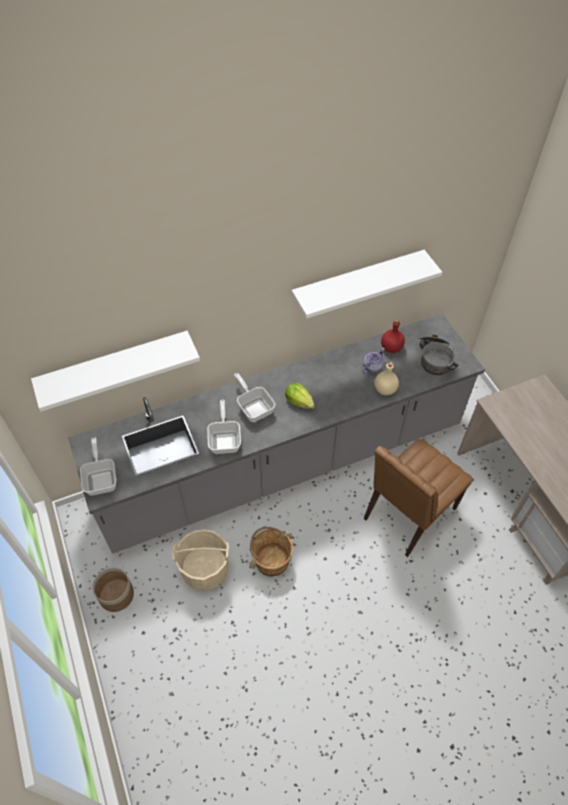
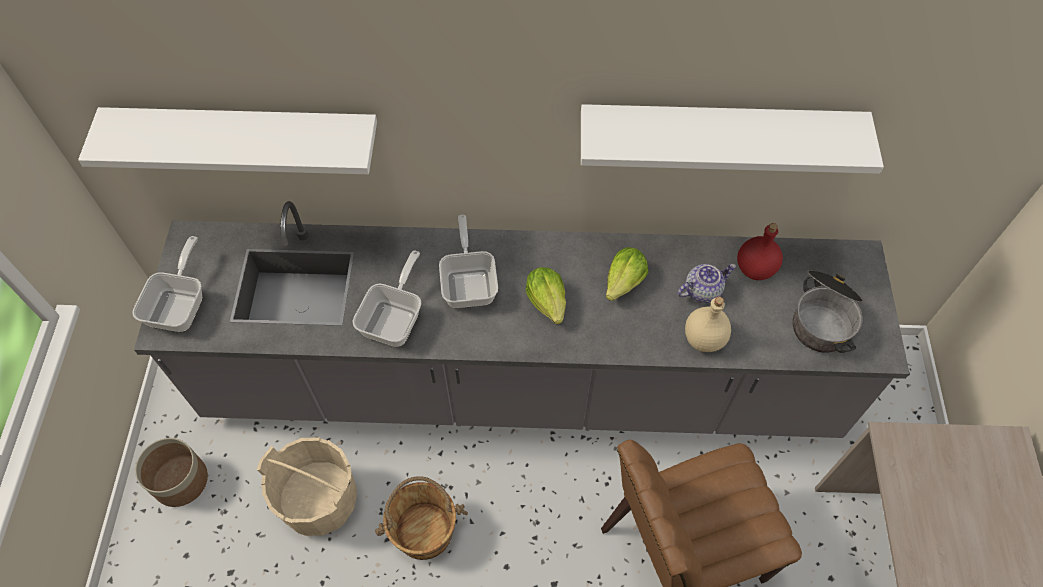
camera: 25 degrees right, 5 degrees up
none -> lettuce [606,247,649,301]

